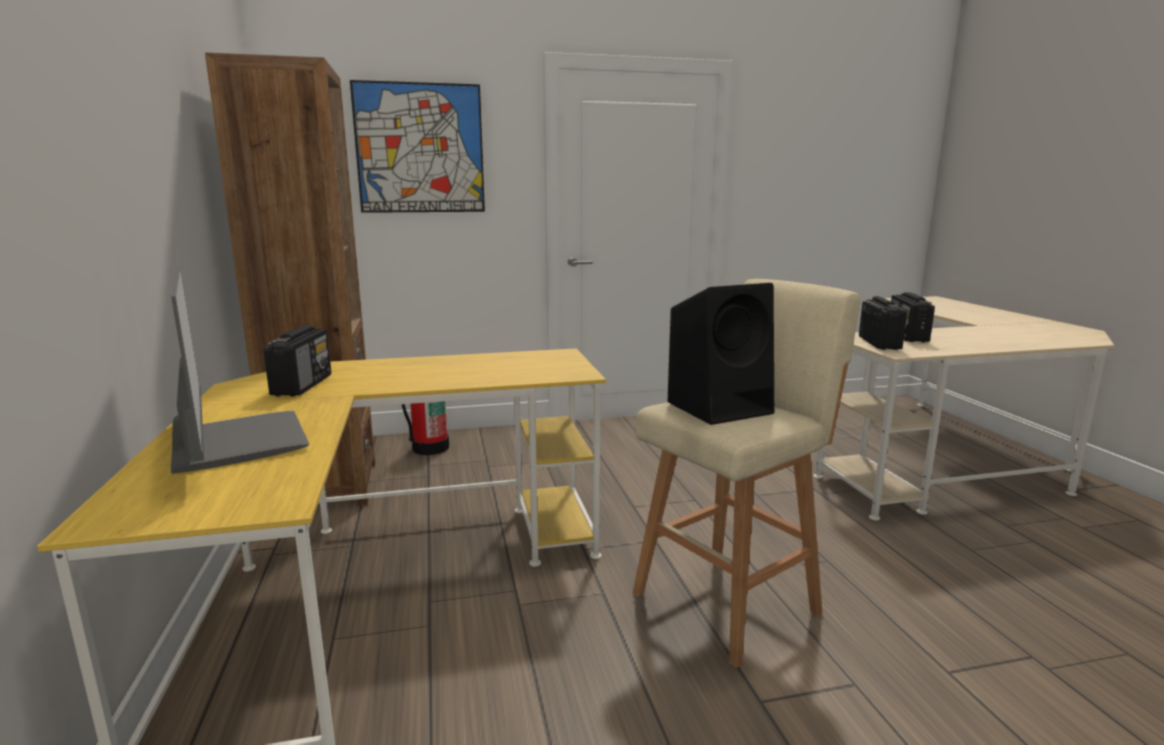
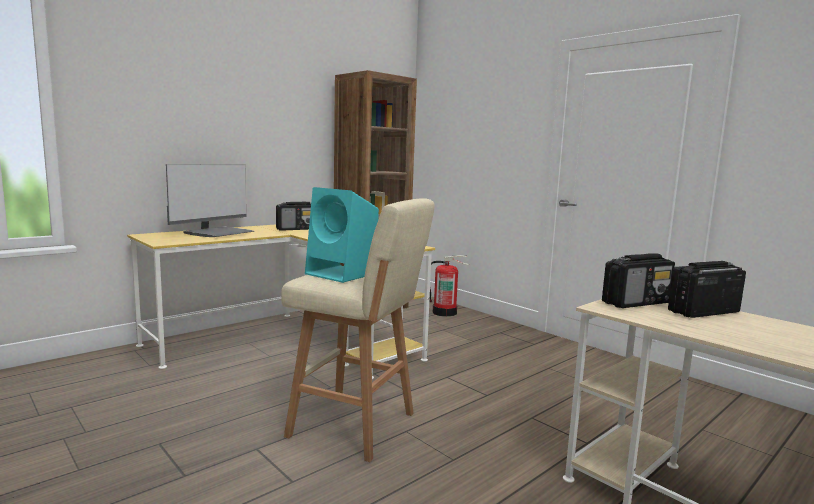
camera: 60 degrees right, 5 degrees down
picture [350,80,485,213] -> none
black speaker [668,283,774,425] -> turquoise speaker [305,187,379,283]

